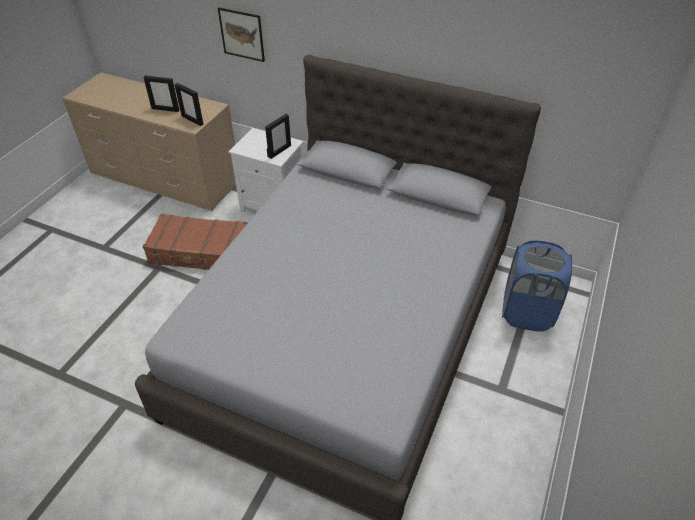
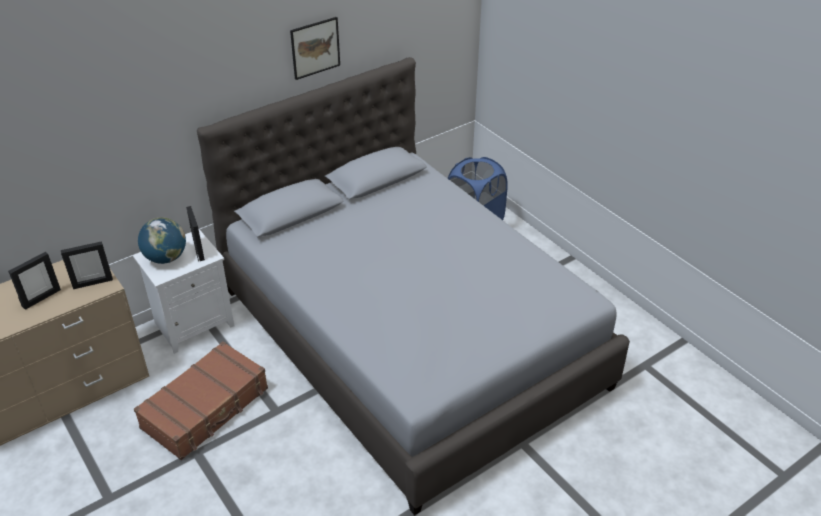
camera: 60 degrees left, 5 degrees down
picture [218,8,265,62] -> picture moved to [290,17,340,80]
none -> globe [138,217,186,264]

